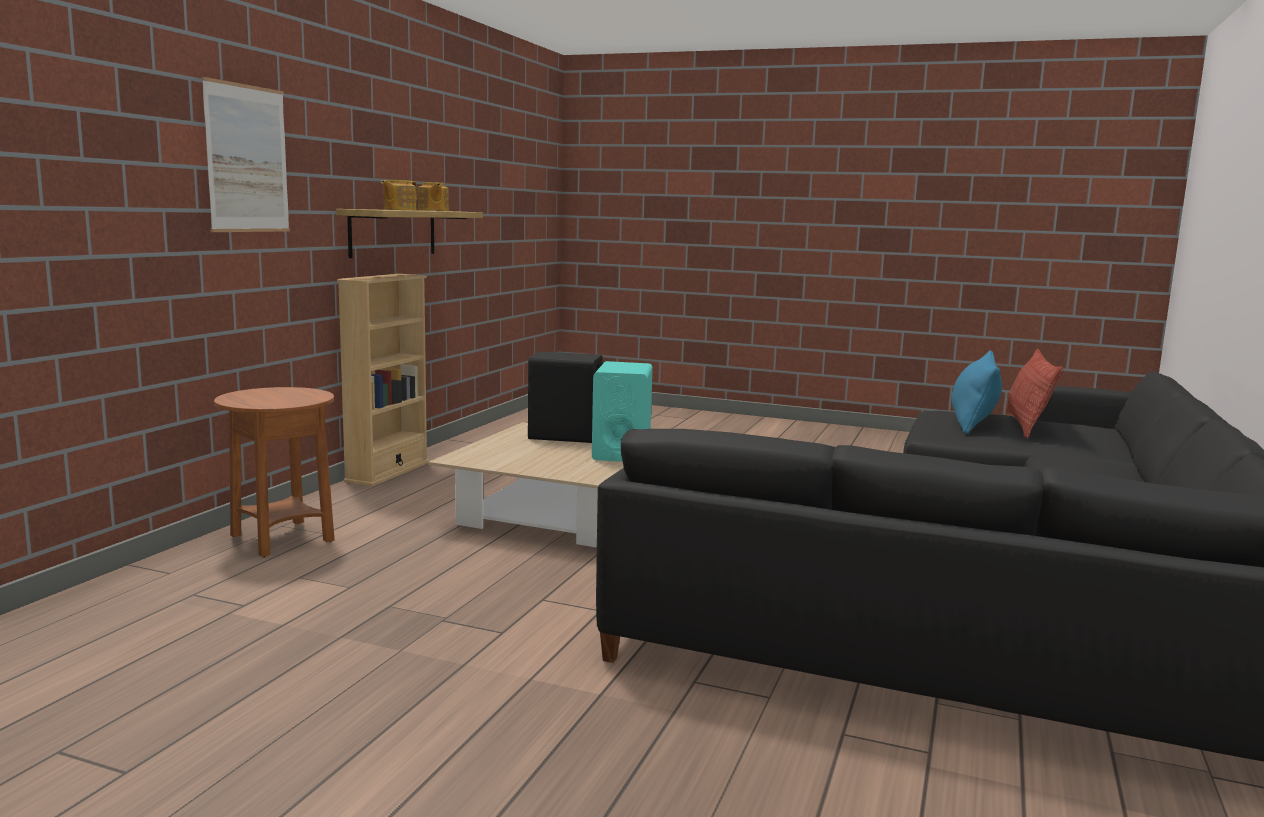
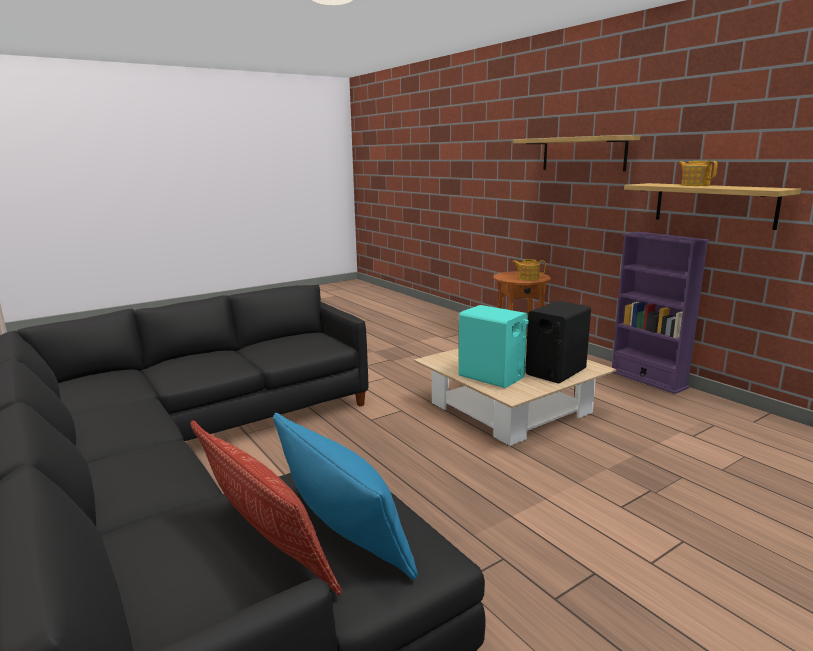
camera: 125 degrees right, 5 degrees up
picture [201,77,290,232] -> shelf [513,135,640,171]
beige bookcase [337,274,429,486] -> purple bookcase [612,232,709,394]
teapot [418,182,449,211] -> teapot moved to [512,259,545,281]

